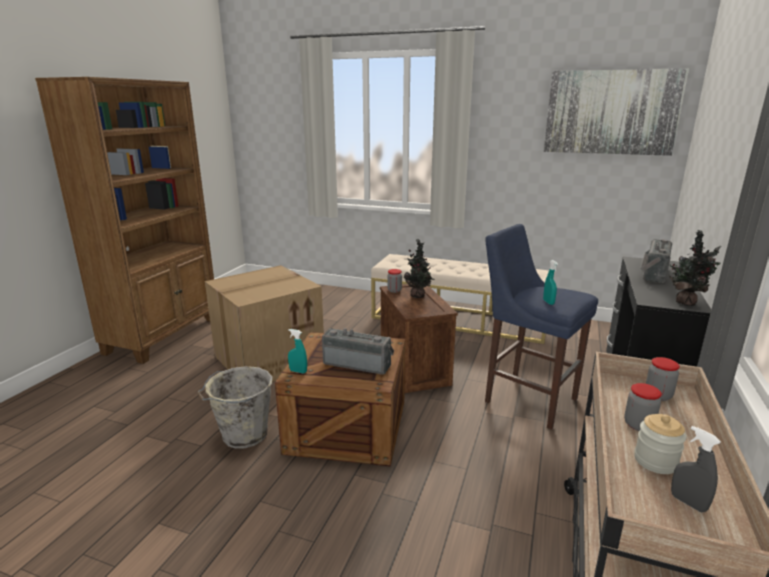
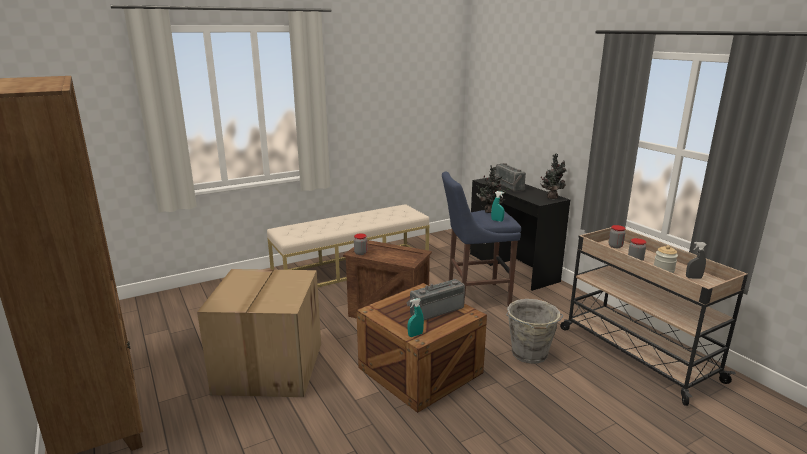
camera: 50 degrees left, 0 degrees up
grey bucket [197,366,273,449] -> grey bucket moved to [506,299,563,364]
potted plant [404,239,435,298] -> potted plant moved to [476,165,511,213]
picture [544,68,689,156] -> none

